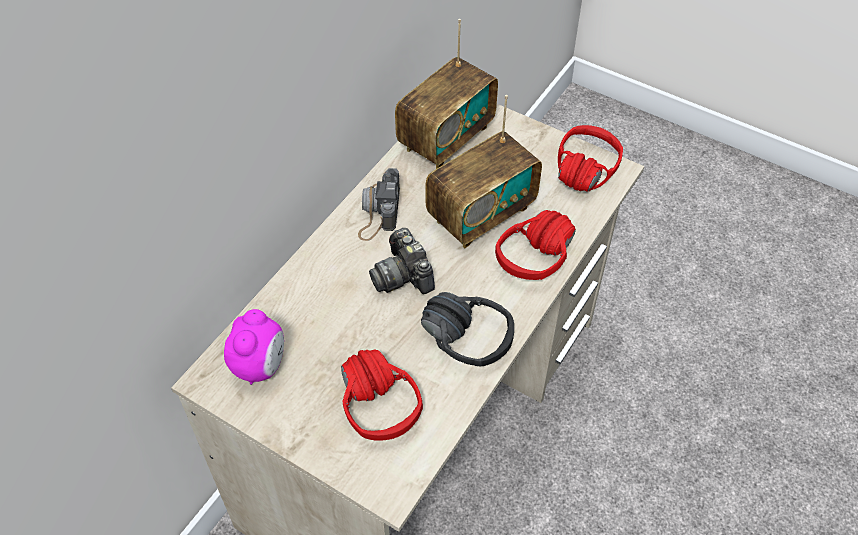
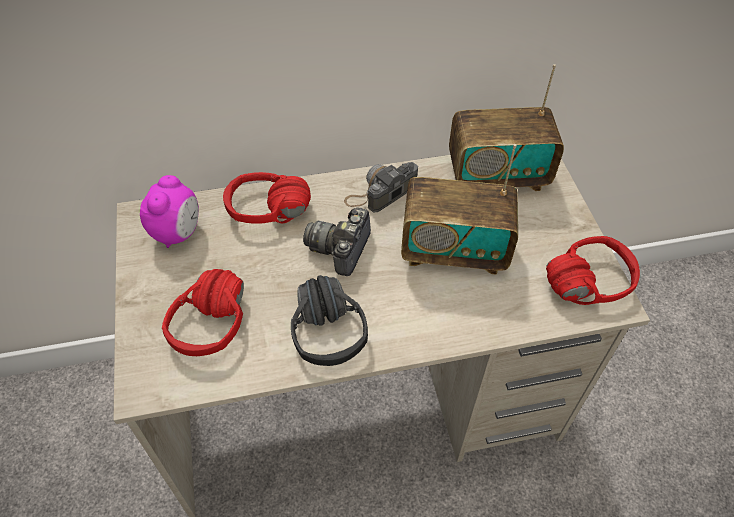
camera: 45 degrees right, 0 degrees up
alarm clock [224,309,284,385] -> alarm clock turned 45 degrees counterclockwise [140,175,199,248]
red headphones [495,210,576,280] -> red headphones moved to [223,172,311,224]

